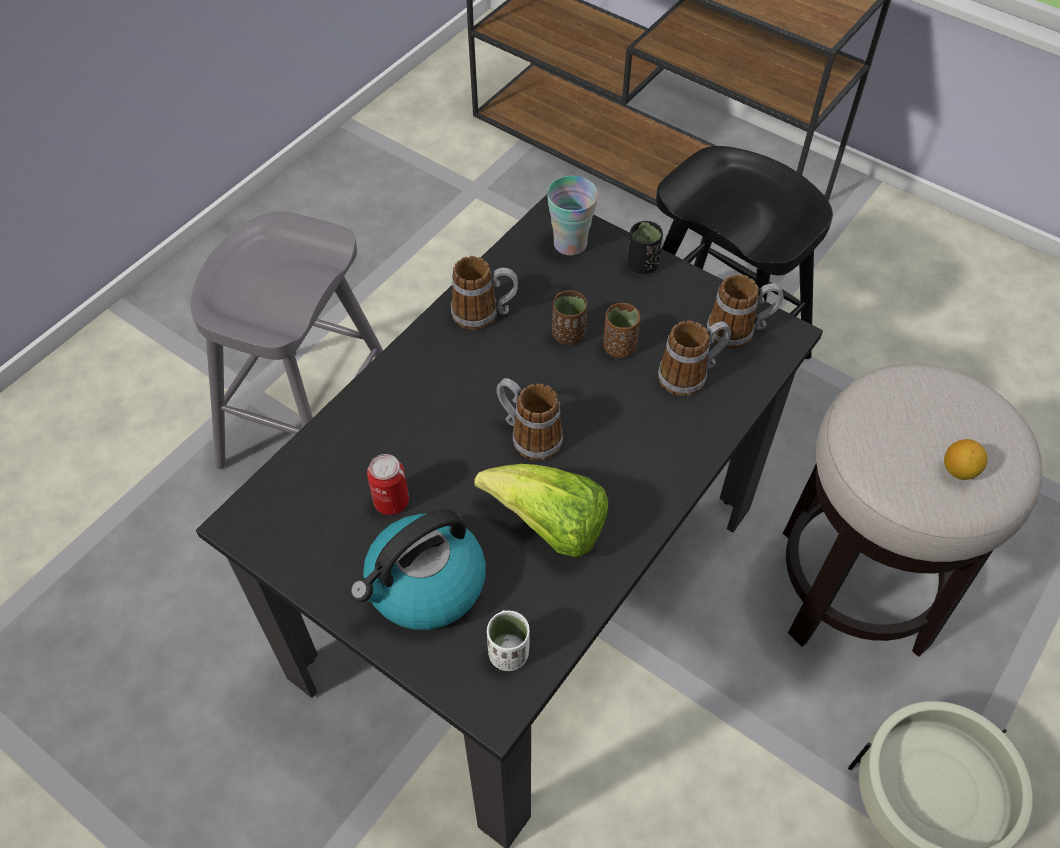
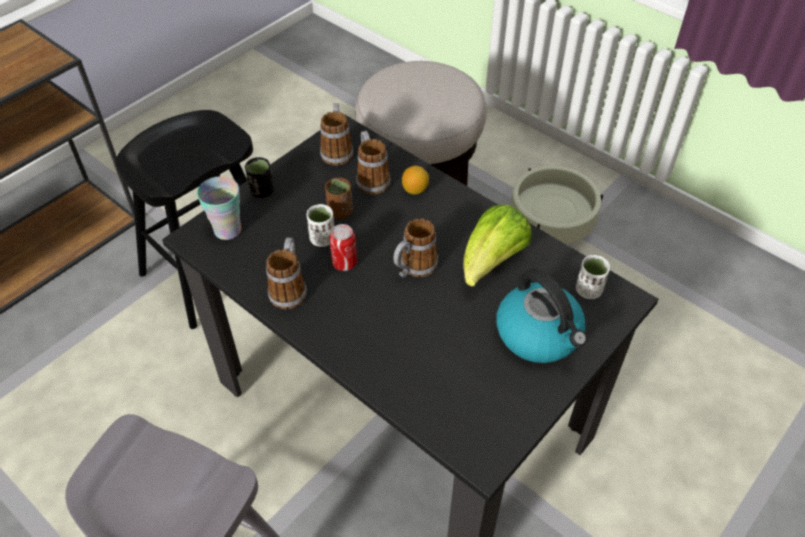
camera: 85 degrees left, 5 degrees down
can [367,454,409,515] -> can moved to [329,224,357,271]
brown cup [552,290,587,345] -> white cup [307,204,334,247]
lemon [944,439,988,480] -> lemon moved to [402,166,429,195]

